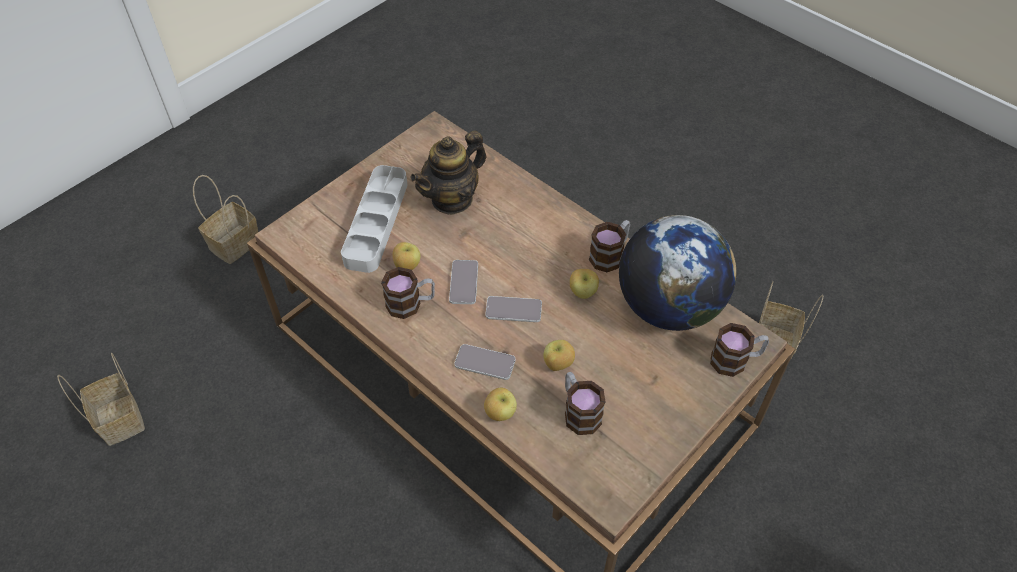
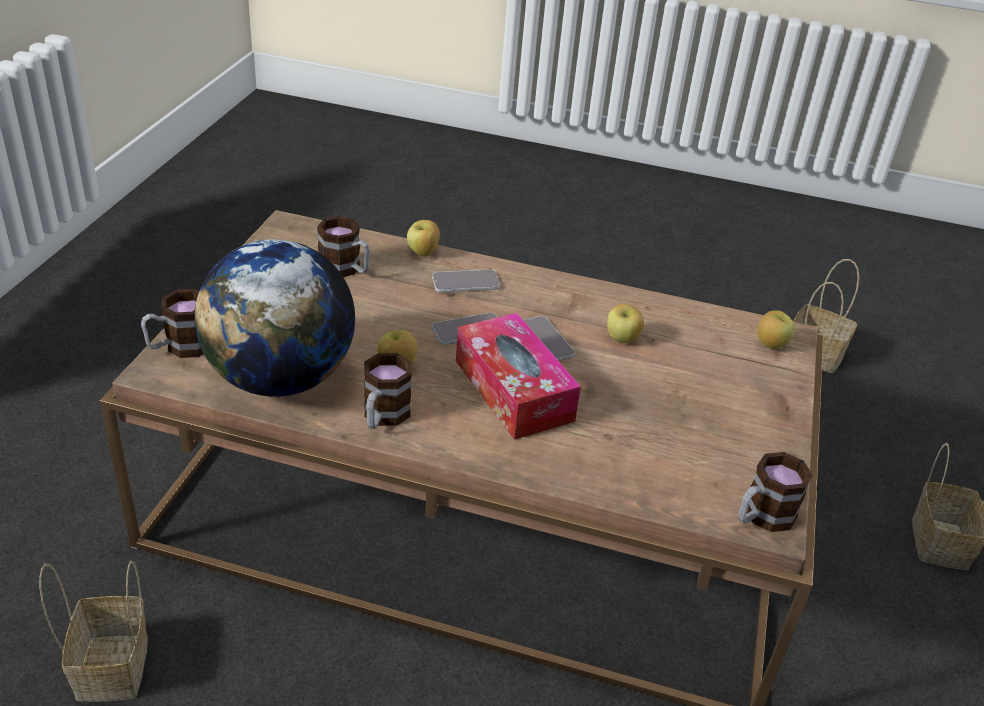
camera: 150 degrees right, 15 degrees down
grey tray [341,165,408,273] -> none
mug [381,267,435,319] -> mug moved to [738,452,813,532]
teapot [410,131,486,215] -> none
apple [544,340,575,371] -> apple moved to [757,310,796,348]
none -> tissue box [456,313,581,440]

